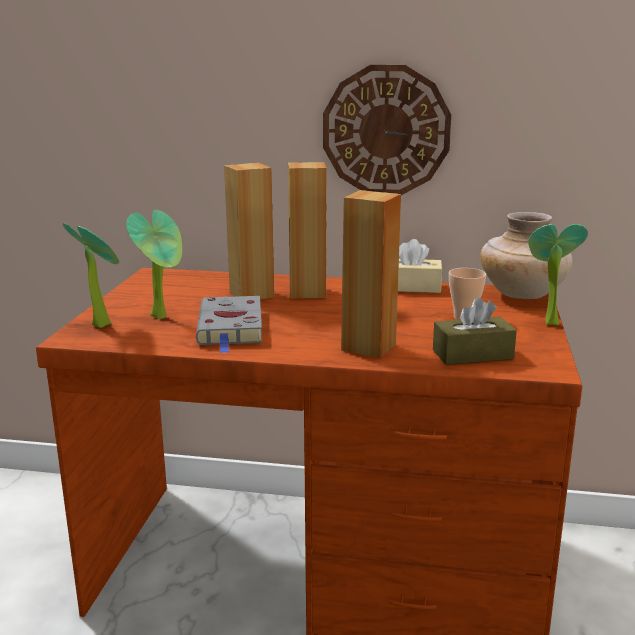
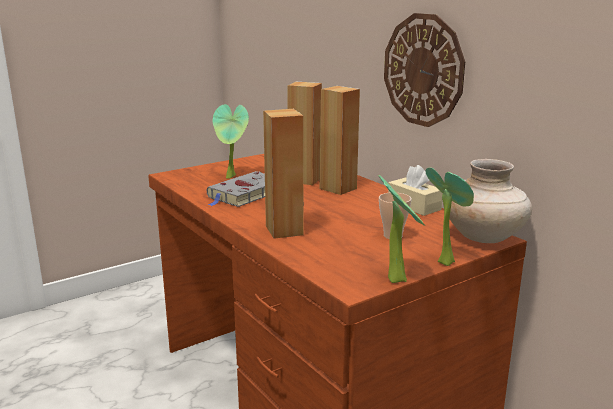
camera: 45 degrees right, 0 degrees up
potted plant [63,223,119,328] -> potted plant moved to [378,175,425,283]
brown tissue box [433,297,517,365] -> none

